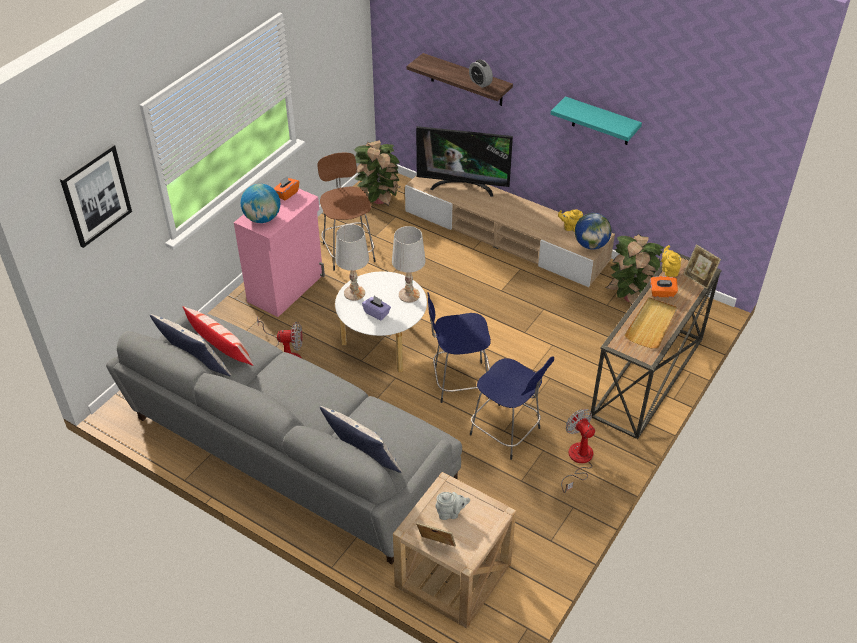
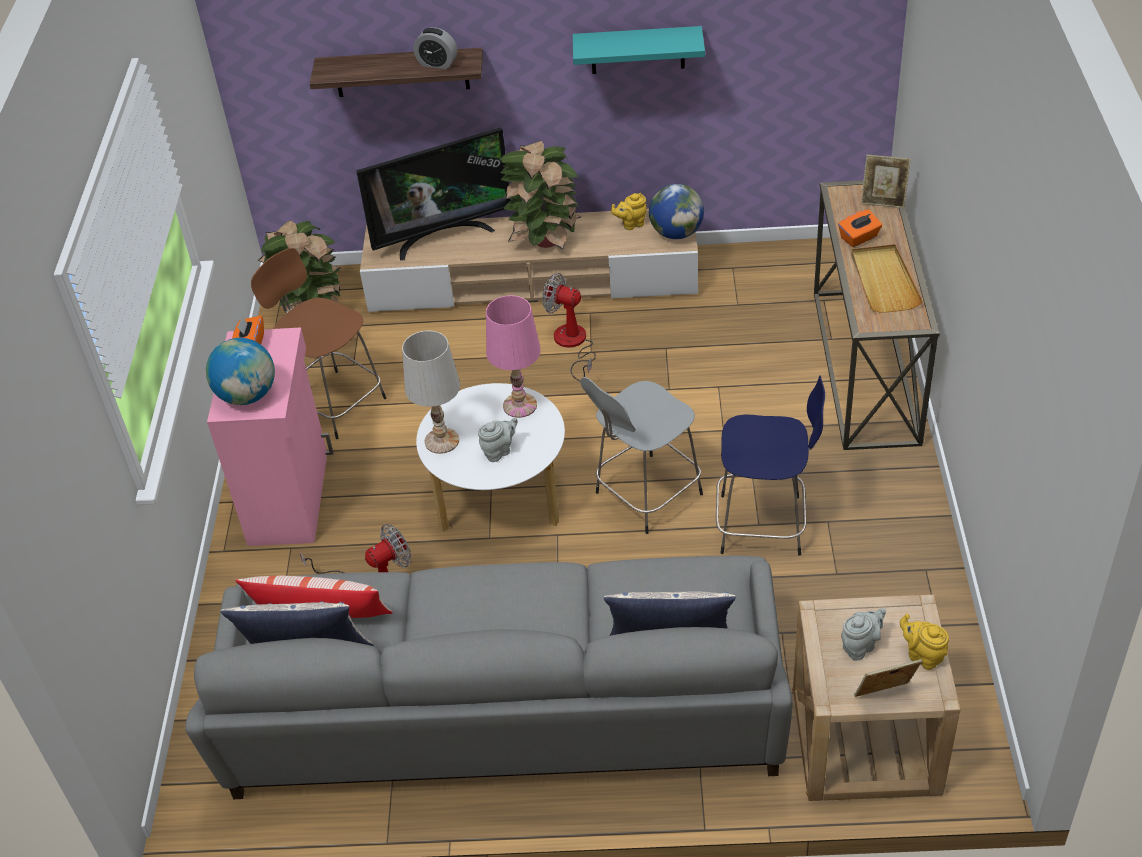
camera: 30 degrees left, 0 degrees up
picture [60,144,132,248] -> none
purple tissue box [362,296,391,321] -> grey teapot [478,417,518,462]
white table lamp [392,226,426,302] -> pink table lamp [486,295,541,418]
blue stool [427,292,491,403] -> grey stool [580,377,703,534]
fan [561,409,595,493] -> fan moved to [542,273,596,381]
potted plant [605,234,664,305] -> potted plant moved to [499,141,581,250]
yellow teapot [661,245,681,277] -> yellow teapot moved to [900,614,949,670]

